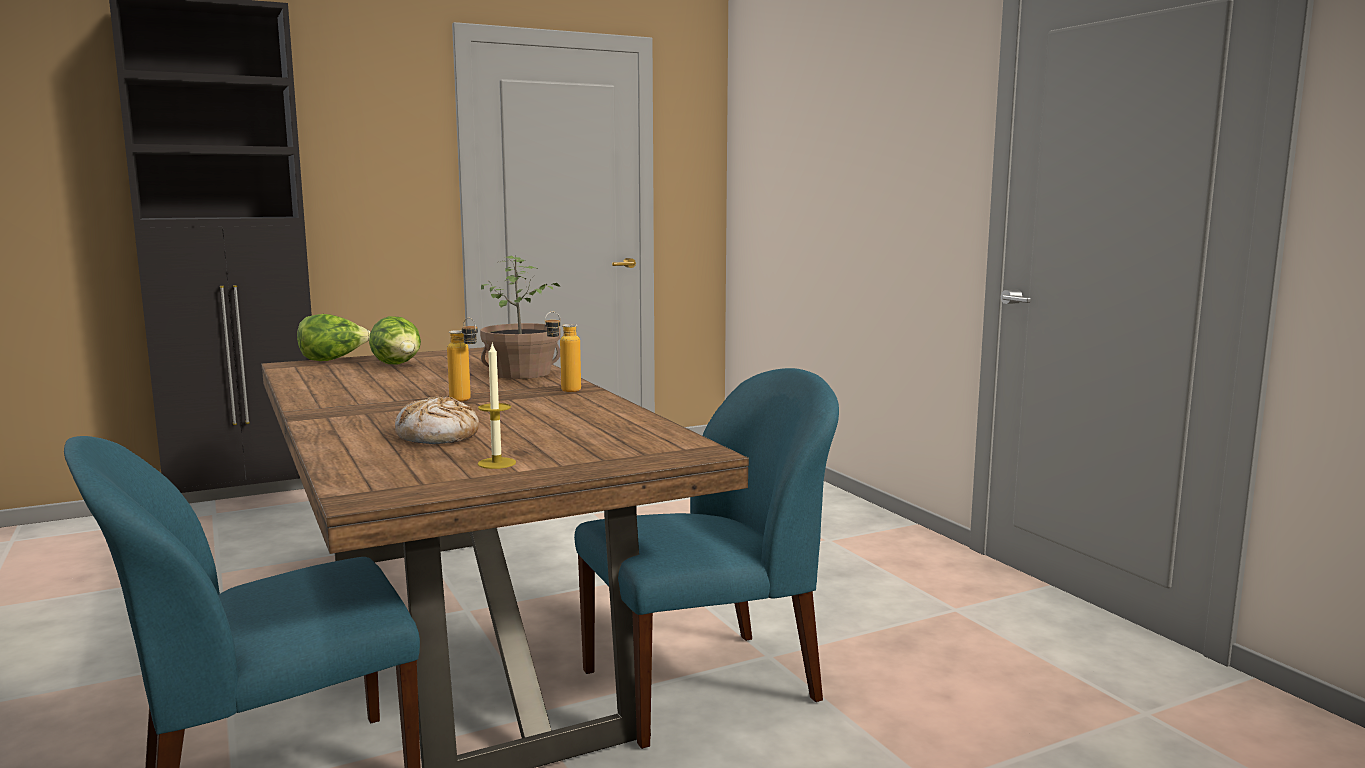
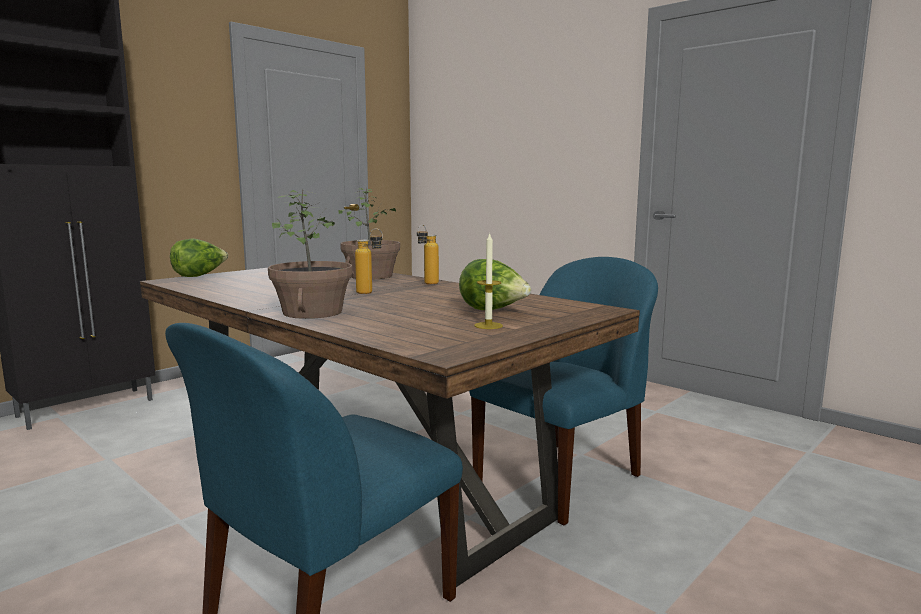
camera: 20 degrees left, 0 degrees up
lettuce [369,316,421,364] -> lettuce moved to [459,259,531,310]
bread [395,396,479,444] -> none
none -> potted plant [268,190,353,319]

